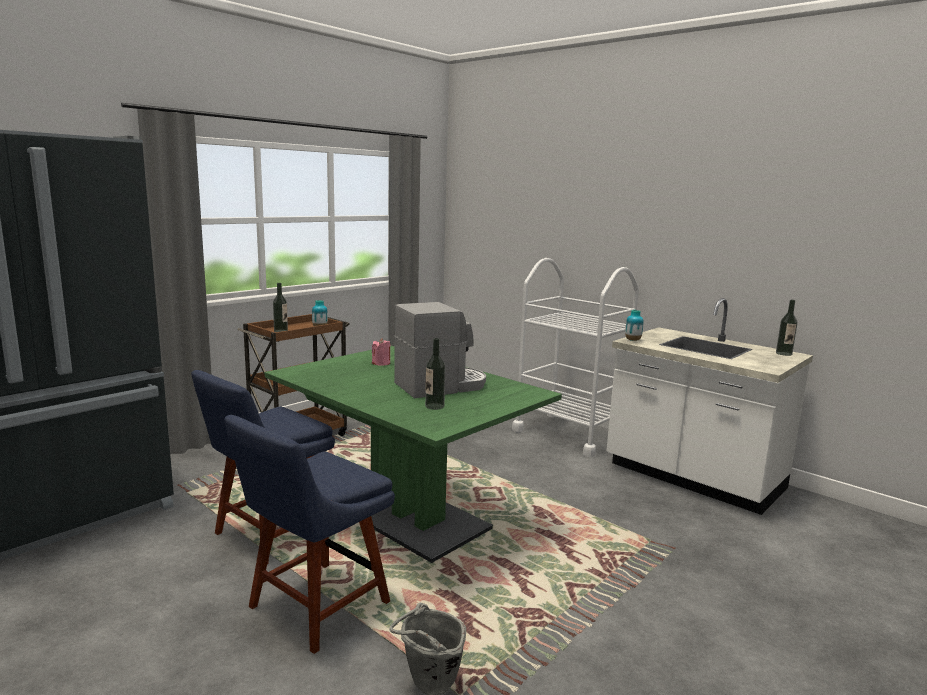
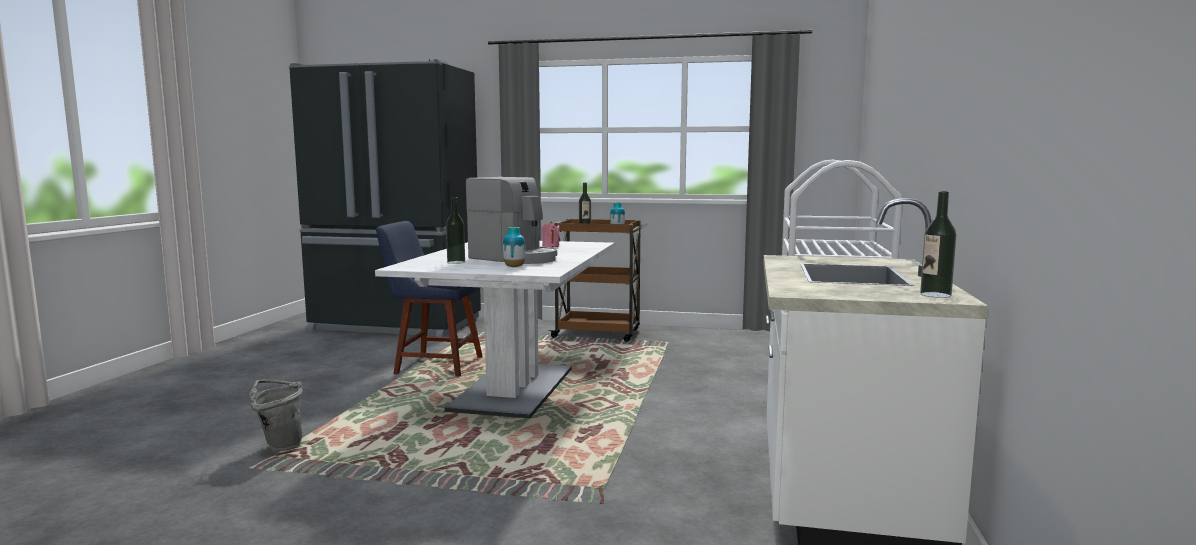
camera: 60 degrees right, 5 degrees down
blue chair [224,415,395,654] -> none
green dining table [265,346,562,563] -> white dining table [375,241,614,418]
vase [625,310,643,341] -> vase moved to [503,227,525,267]

